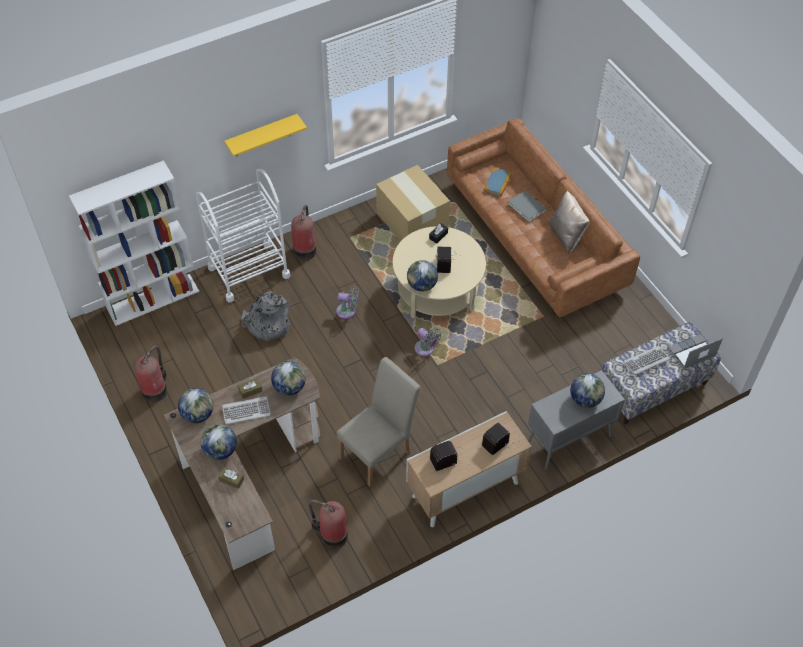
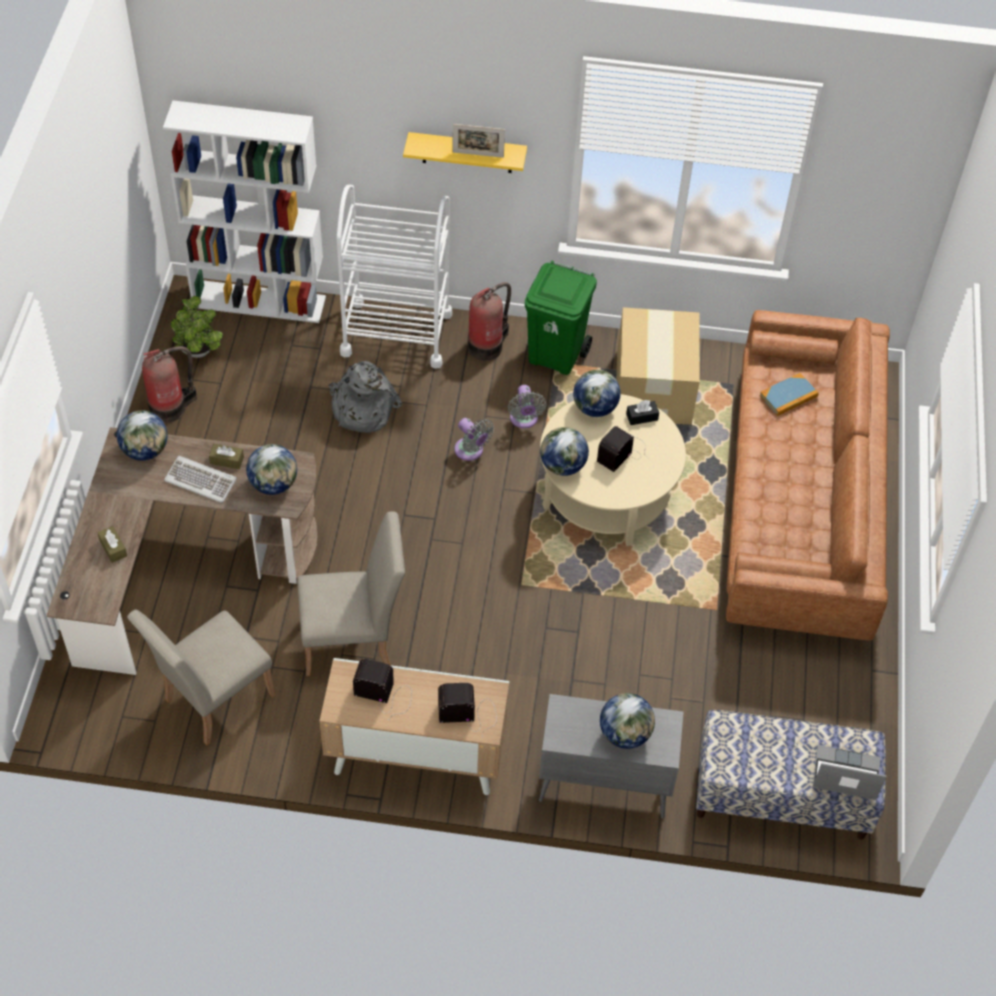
camera: 35 degrees right, 0 degrees up
globe [201,424,237,460] -> globe moved to [573,370,621,417]
fire extinguisher [308,500,348,549] -> beige chair [127,609,276,745]
grey fan [415,328,442,356] -> grey fan moved to [508,385,547,428]
grey book [508,191,547,222] -> none
beige pillow [548,191,589,254] -> none
keyboard [623,346,670,375] -> none
none -> potted plant [171,296,223,358]
none -> picture frame [452,124,505,158]
none -> green trash can [525,261,597,375]

